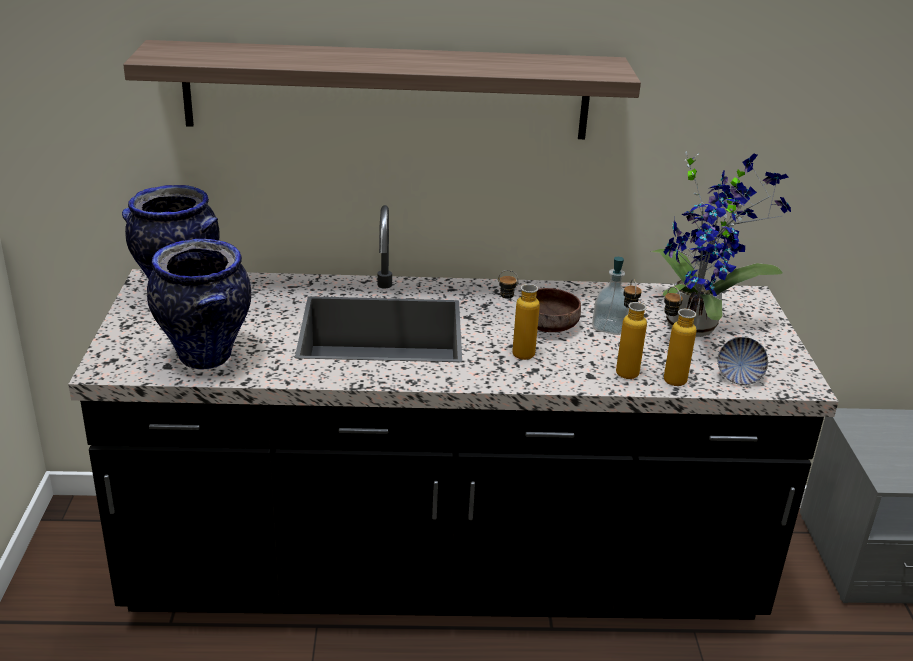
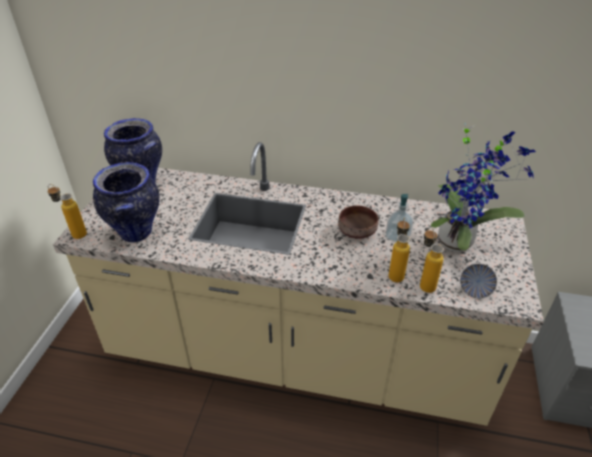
camera: 15 degrees right, 10 degrees up
black counter [68,205,839,620] -> beige counter [53,142,544,426]
shelf [123,40,641,139] -> none
bottle [498,270,540,360] -> bottle moved to [48,184,87,239]

